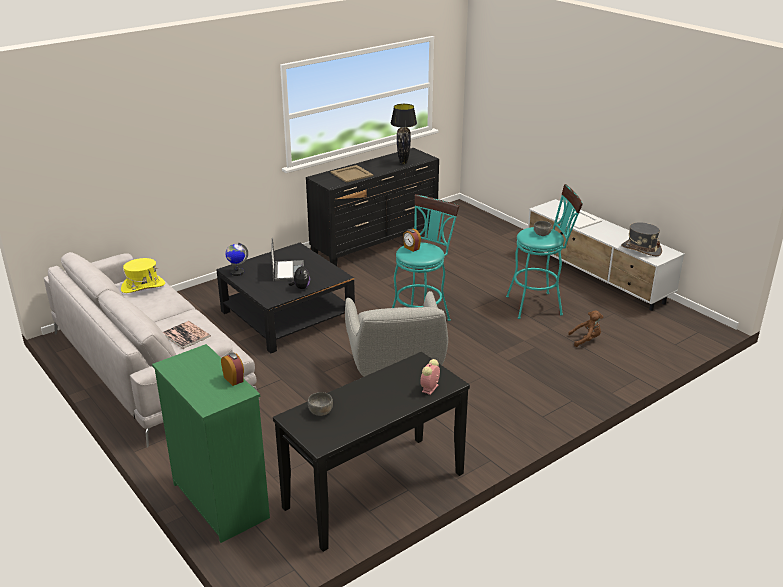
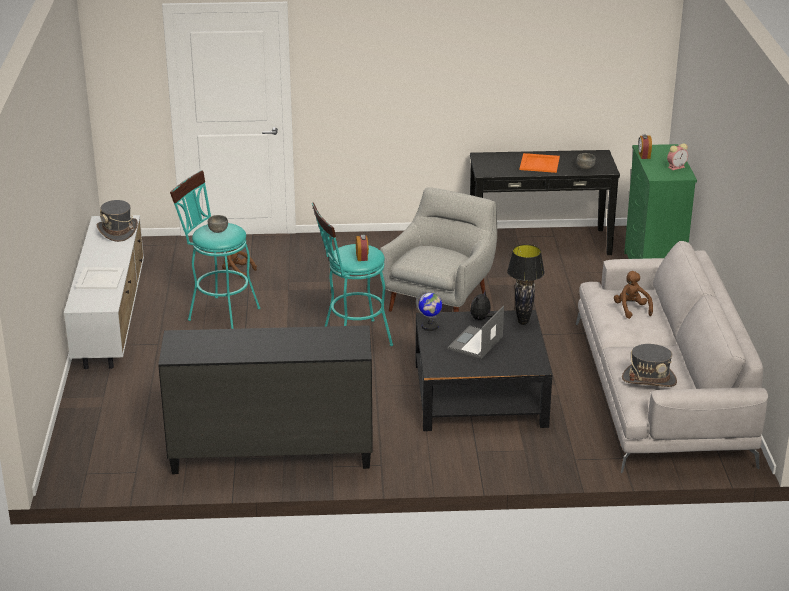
camera: 145 degrees left, 0 degrees up
yellow hat [121,258,165,293] -> grey hat [622,344,677,387]
book [163,321,211,349] -> brown plush toy [614,271,653,319]
globe [226,243,248,276] -> globe moved to [416,290,442,331]
beige tray [330,165,373,183] -> none
black table lamp [391,104,417,164] -> black table lamp moved to [507,244,545,325]
alarm clock [420,359,440,395] -> alarm clock moved to [667,143,688,170]
none -> orange tray [519,153,560,173]

